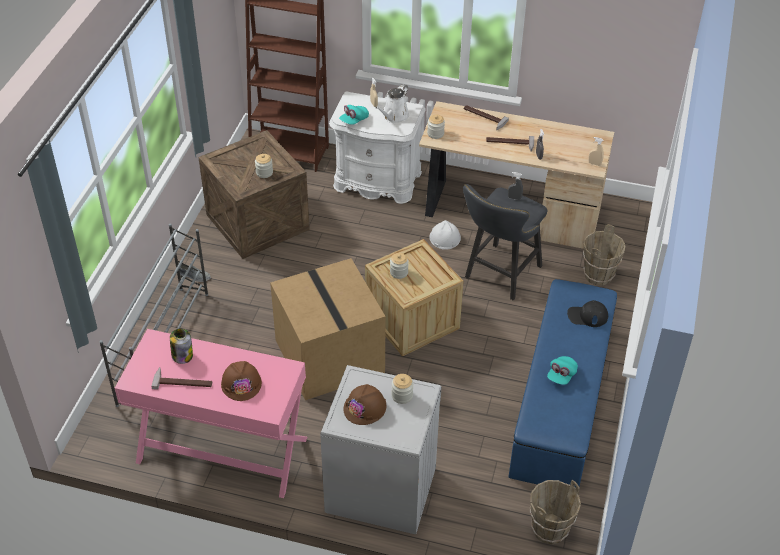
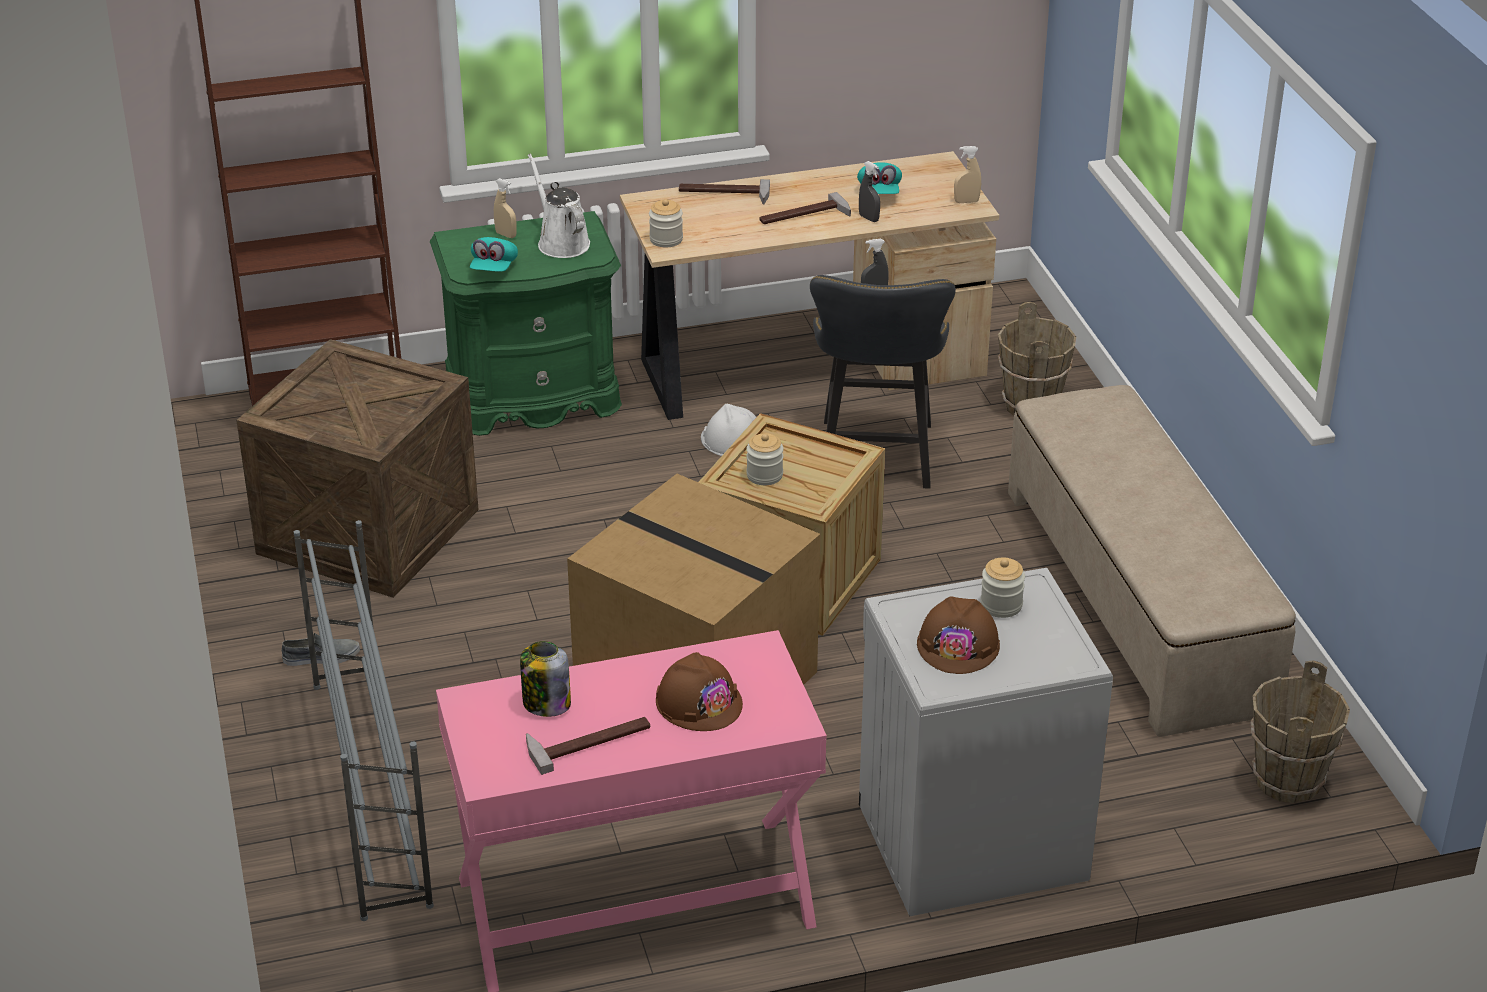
camera: 30 degrees left, 10 degrees down
jar [255,154,273,178] -> none
white nightstand [329,91,426,204] -> green nightstand [430,211,622,436]
white watering can [375,84,409,123] -> white watering can turned 150 degrees clockwise [528,153,590,258]
blue bench [509,279,617,488] -> beige bench [1008,385,1296,737]
turquoise cap [547,356,578,385] -> turquoise cap moved to [857,162,902,194]
black cap [567,300,608,327] -> none

